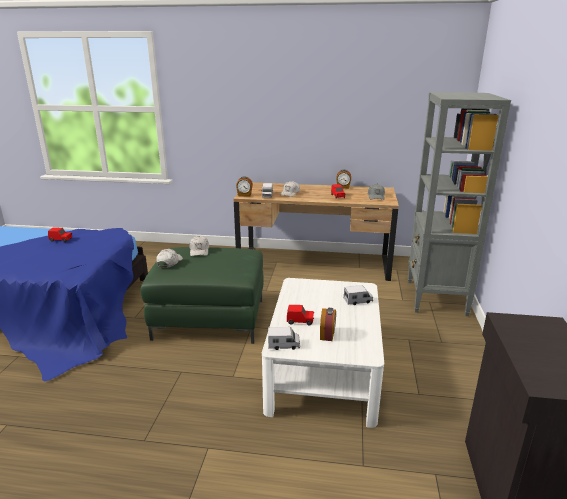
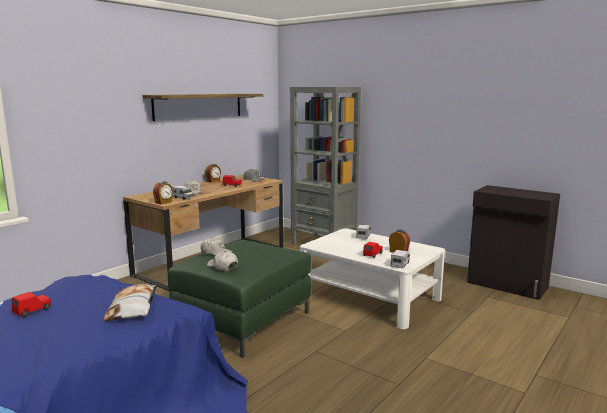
camera: 60 degrees left, 10 degrees down
none -> pillow [103,284,157,321]
none -> shelf [143,94,263,121]

